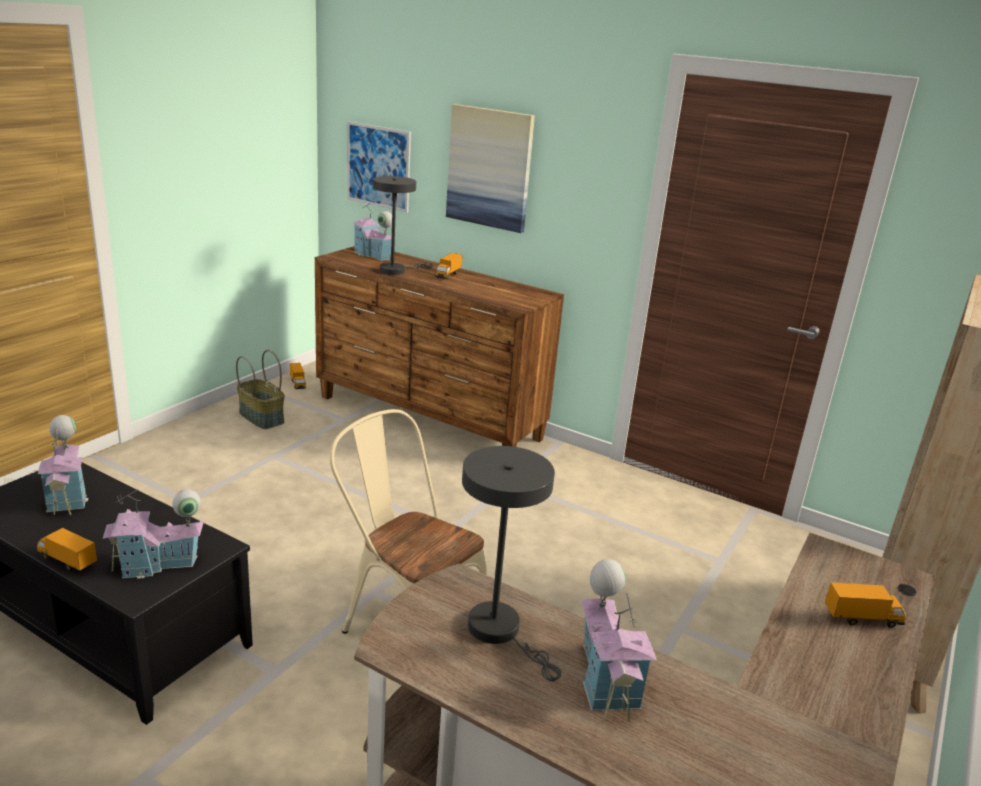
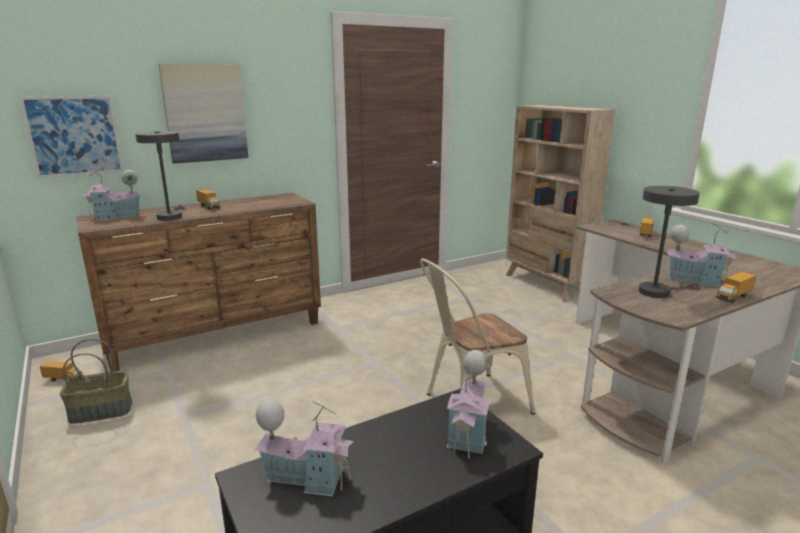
camera: 60 degrees left, 5 degrees down
toy truck [37,528,97,571] -> toy truck moved to [716,271,756,303]

